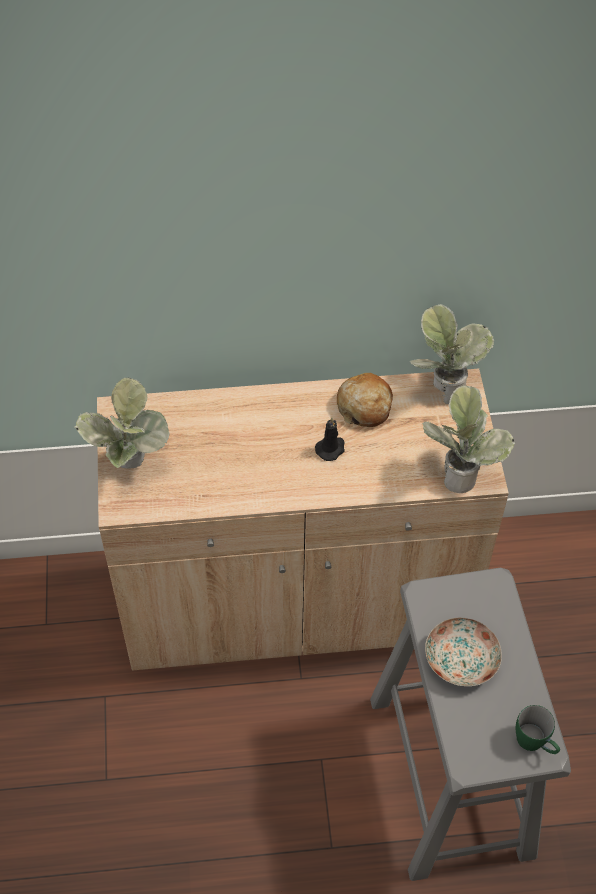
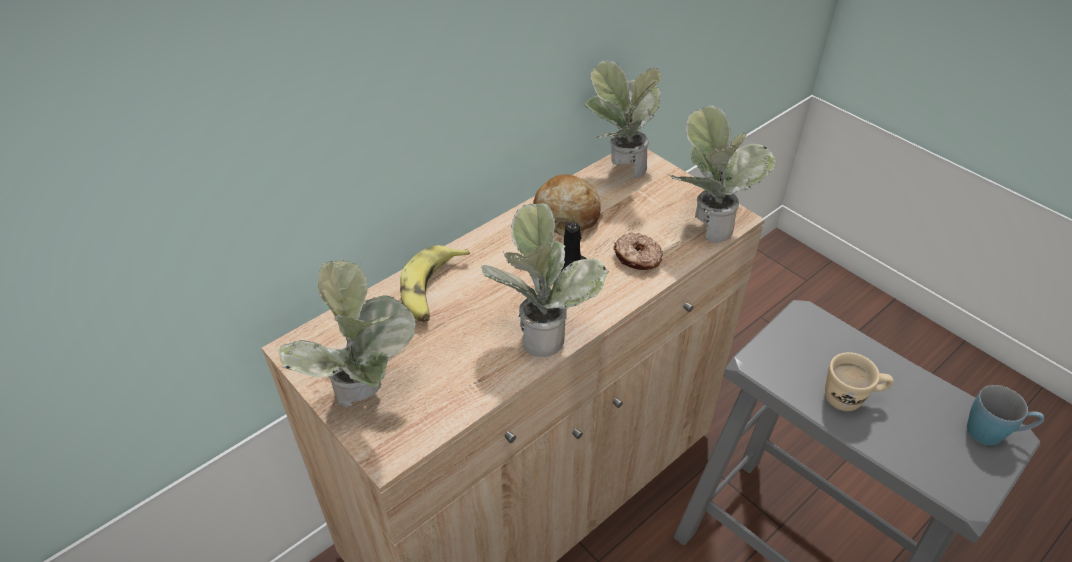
camera: 35 degrees left, 10 degrees down
plate [425,617,502,686] -> beige mug [825,352,894,411]
green mug [516,705,560,754] -> blue mug [967,385,1044,445]
none -> banana [400,245,470,322]
none -> potted plant [481,203,609,357]
none -> donut [614,233,663,270]

